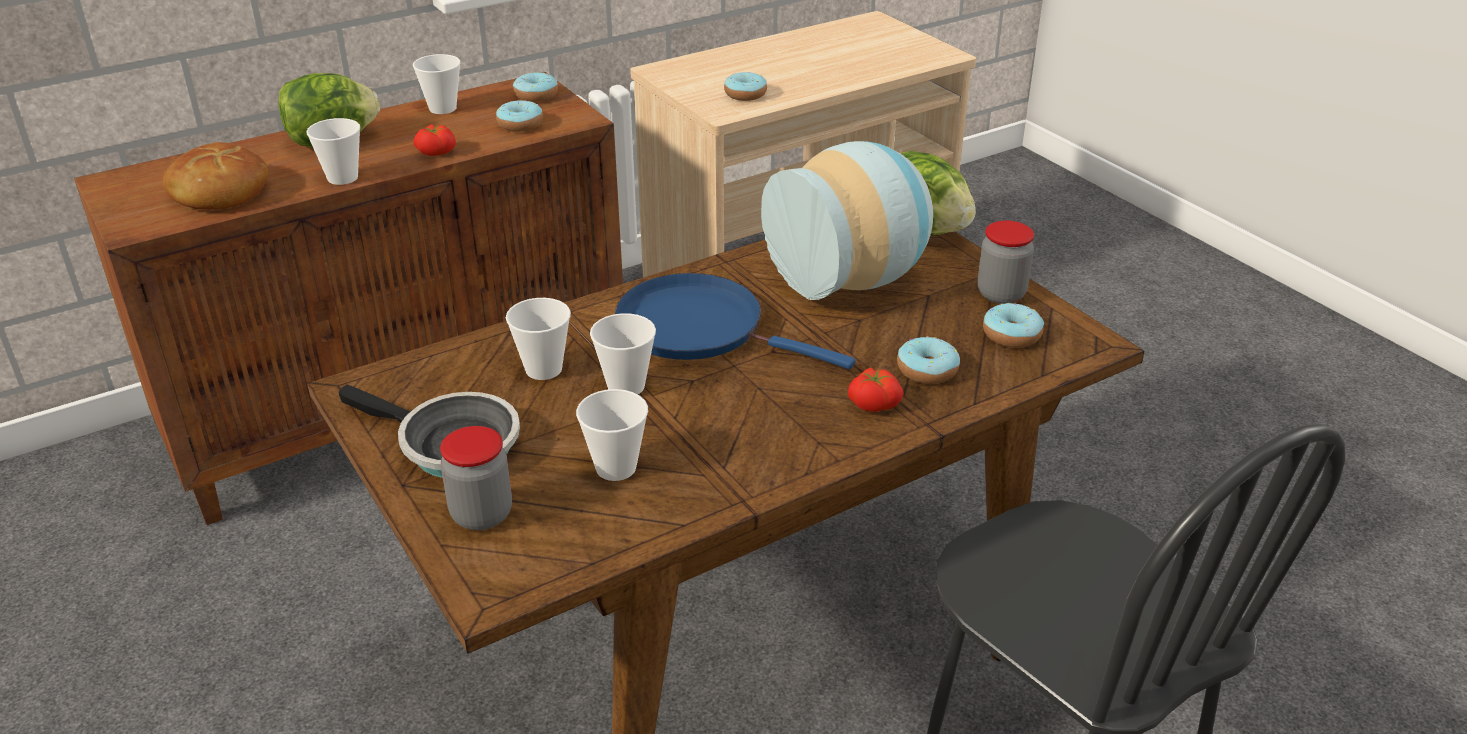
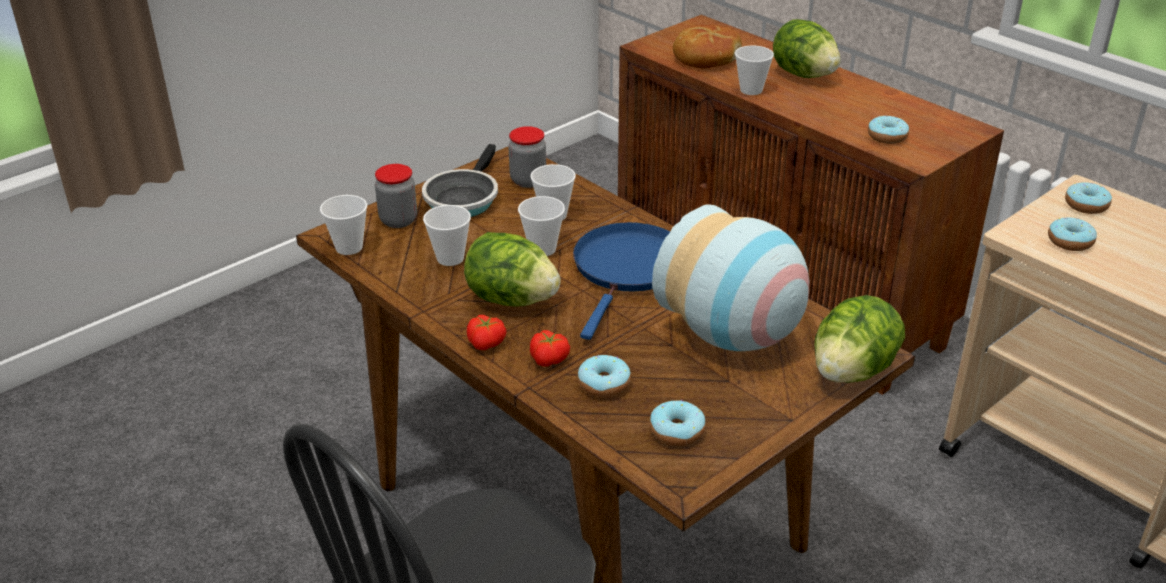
camera: 80 degrees right, 0 degrees up
cup [413,54,461,114] -> cup moved to [320,195,367,255]
tomato [413,124,456,156] -> tomato moved to [467,315,506,350]
donut [513,73,558,102] -> donut moved to [1065,182,1112,214]
jar [977,221,1034,304] -> jar moved to [508,126,546,188]
none -> lettuce [464,232,561,306]

